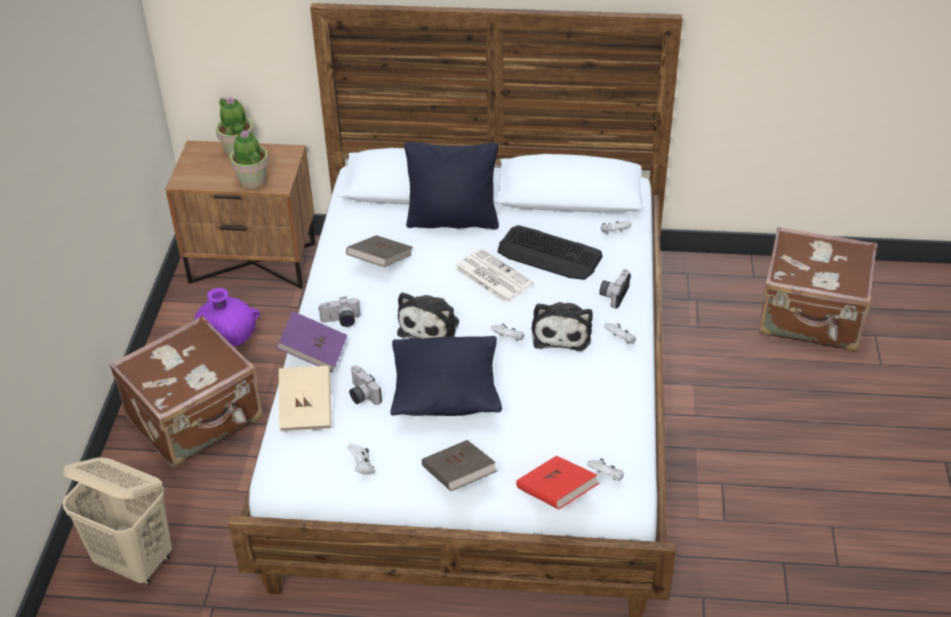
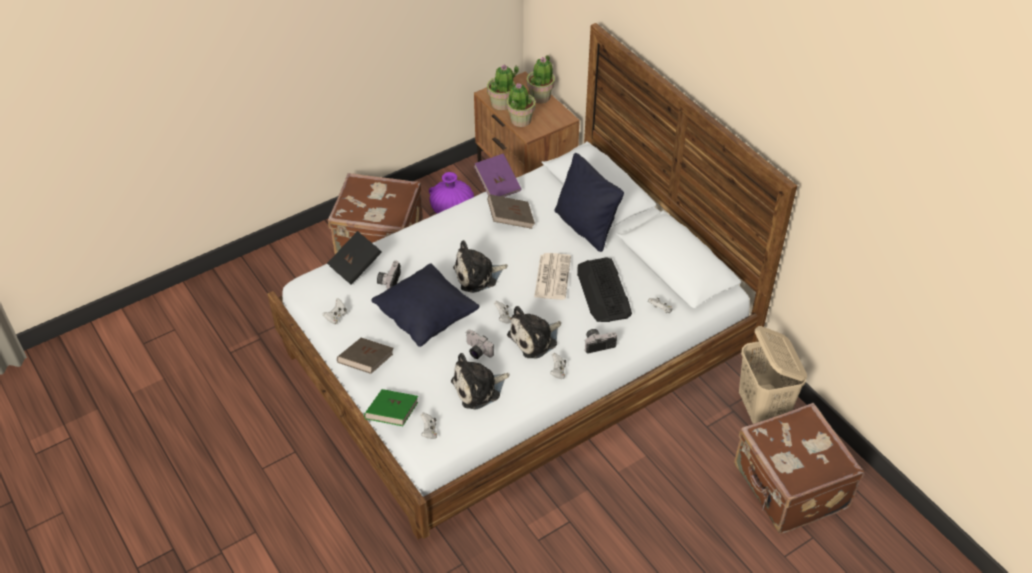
camera: 50 degrees right, 5 degrees up
beige laundry basket [63,457,172,584] -> beige laundry basket moved to [739,326,807,424]
purple book [277,311,348,373] -> purple book moved to [474,154,522,197]
beige book [279,366,332,432] -> black book [327,231,382,285]
camera [319,297,361,327] -> camera moved to [466,330,494,359]
red book [516,456,600,510] -> green book [364,389,418,426]
none -> plush toy [451,353,510,410]
none -> potted plant [487,64,519,110]

